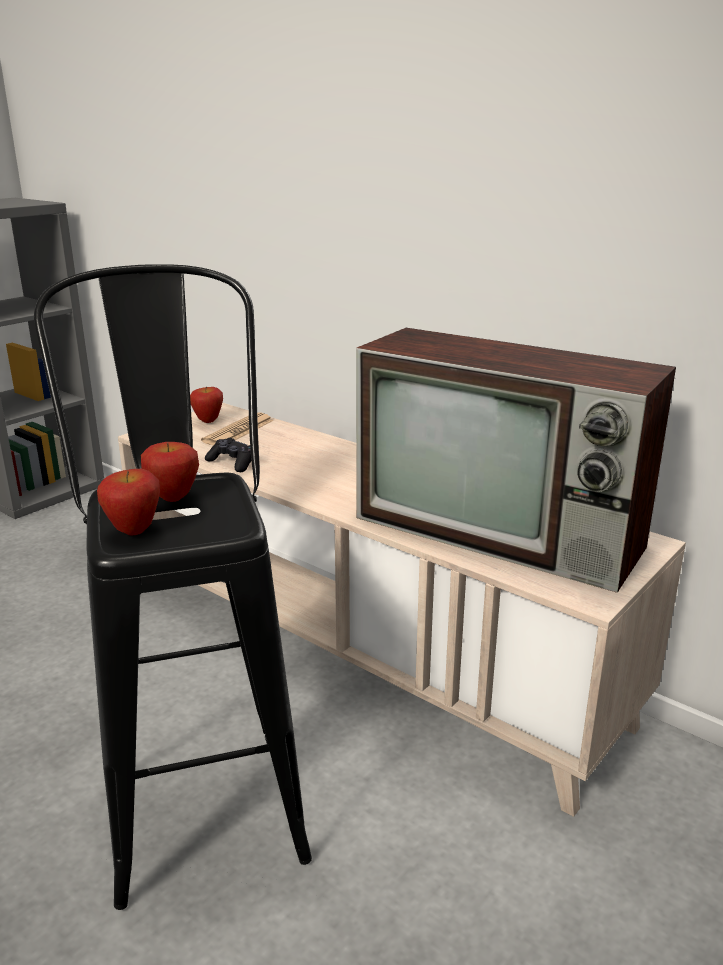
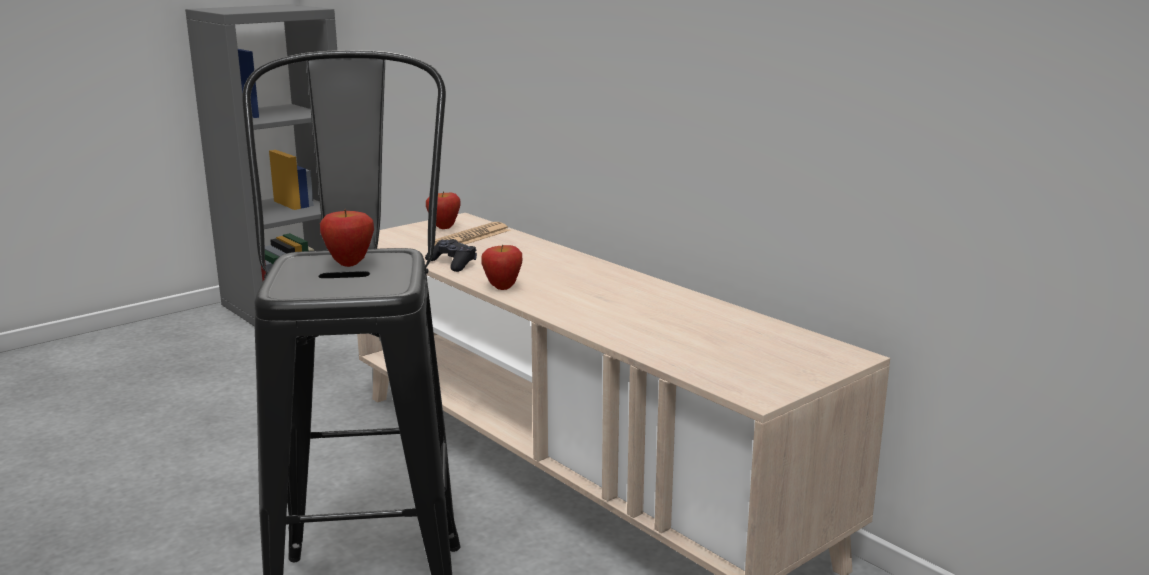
camera: 10 degrees right, 5 degrees down
apple [97,469,160,536] -> apple moved to [482,245,522,290]
television [356,328,676,593] -> none

